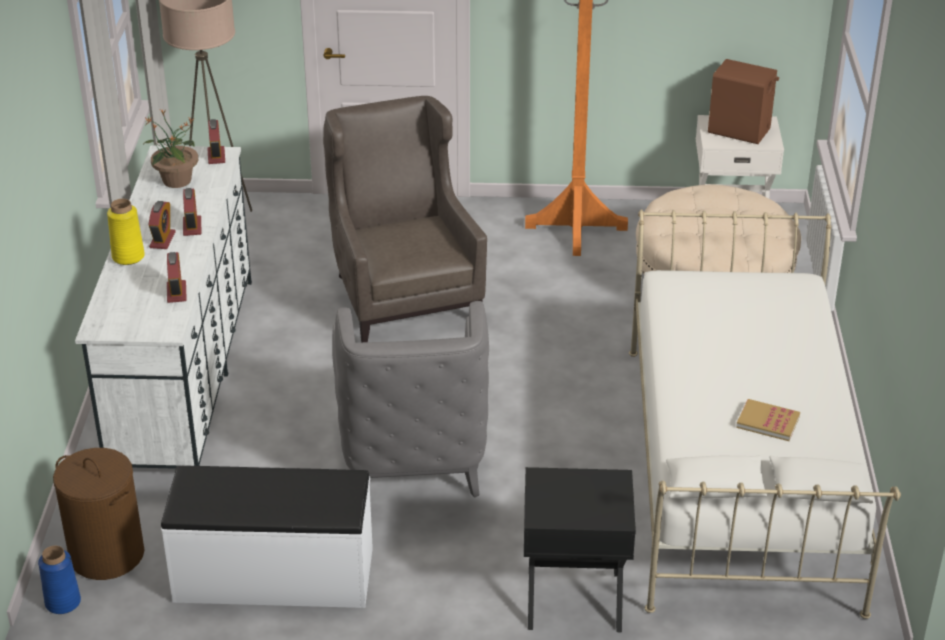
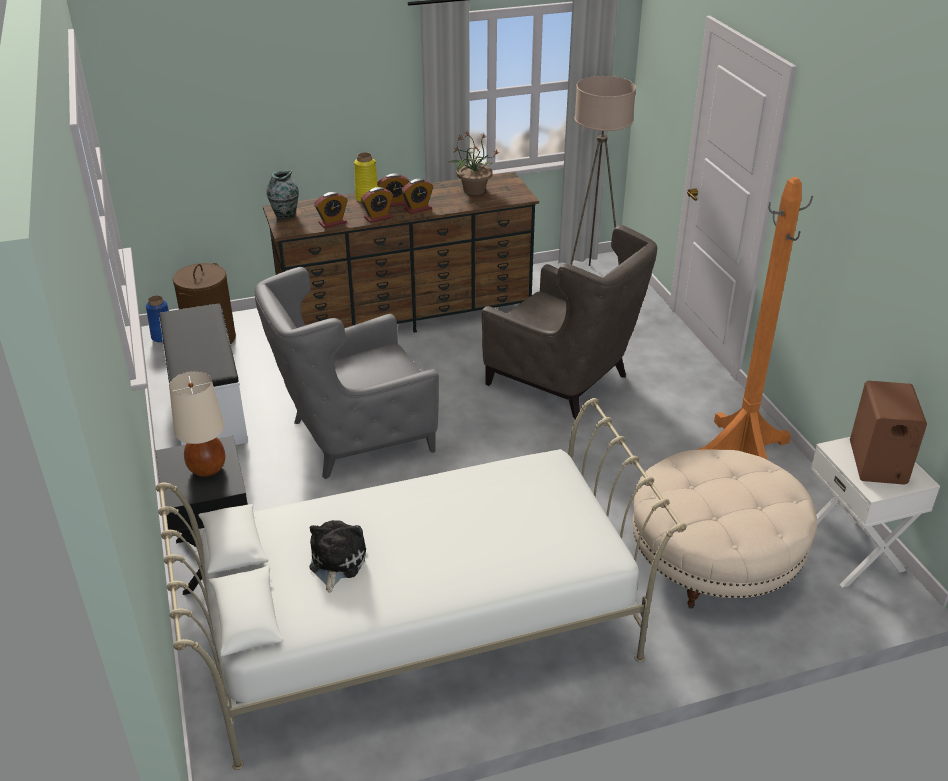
camera: 70 degrees right, 0 degrees up
white dresser [75,145,252,469] -> brown dresser [263,172,539,333]
alarm clock [207,119,225,164] -> alarm clock moved to [361,187,393,223]
grey armchair [323,96,487,342] -> grey armchair turned 75 degrees clockwise [482,225,657,420]
book [736,399,800,441] -> plush toy [309,520,366,592]
none -> beige table lamp [169,371,225,477]
none -> vase [267,171,299,219]

